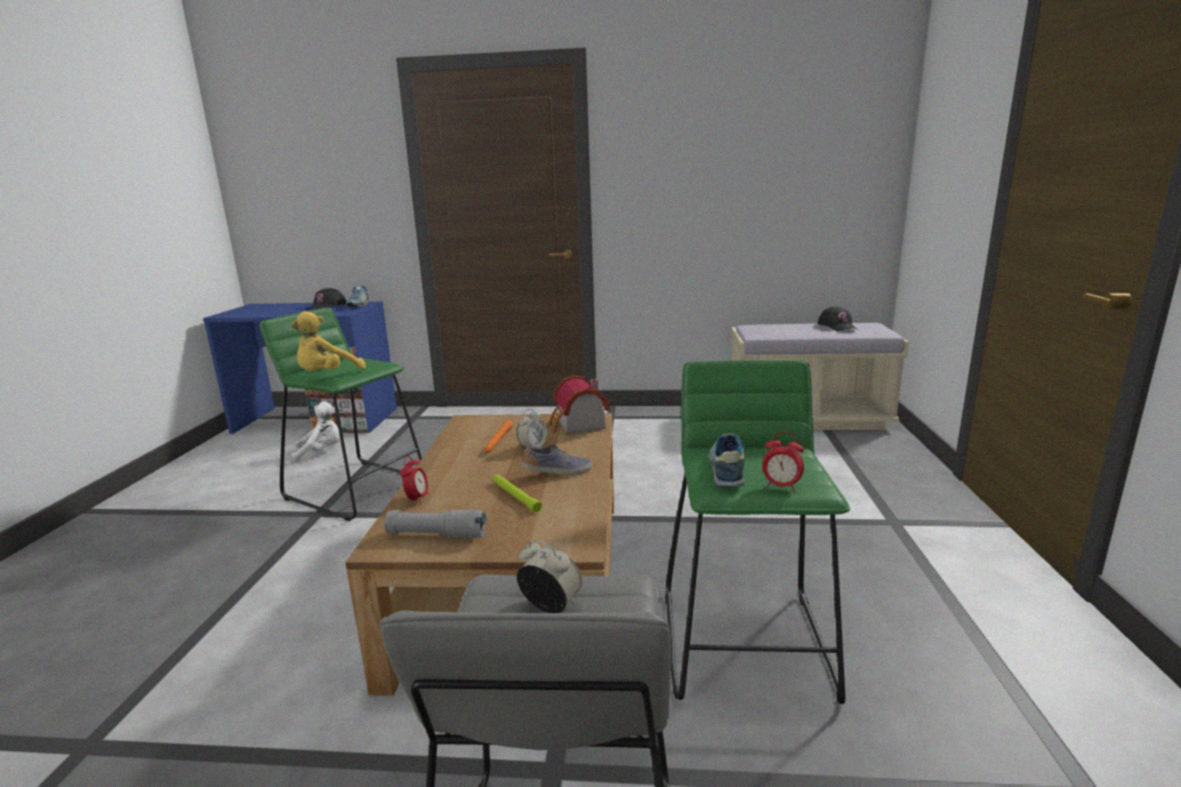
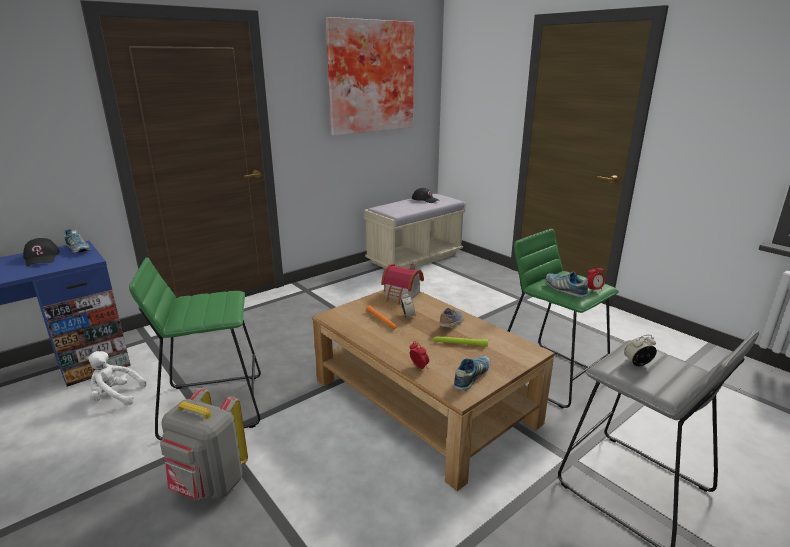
camera: 45 degrees left, 5 degrees up
yellow plush toy [291,311,366,370] -> none
white plush toy [291,402,340,462] -> white plush toy turned 120 degrees counterclockwise [88,351,147,406]
grey flashlight [384,509,487,538] -> shoe [453,356,490,391]
none -> grey backpack [160,388,248,500]
none -> picture [326,17,414,136]

